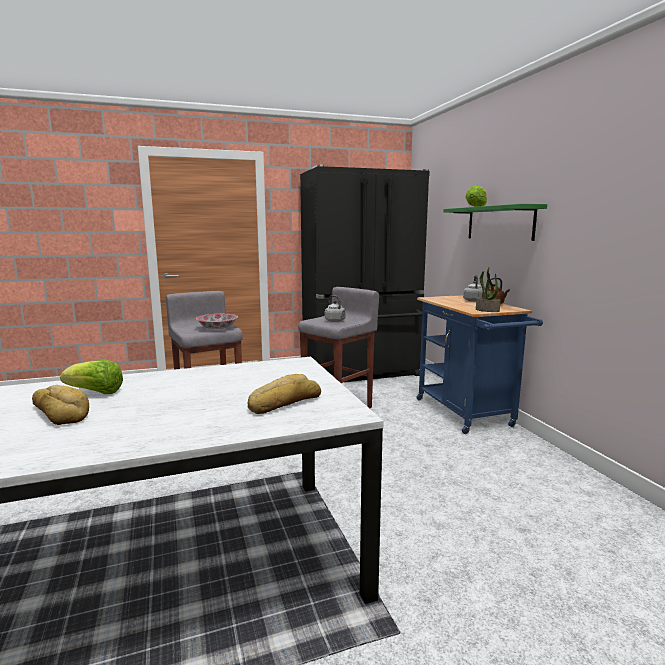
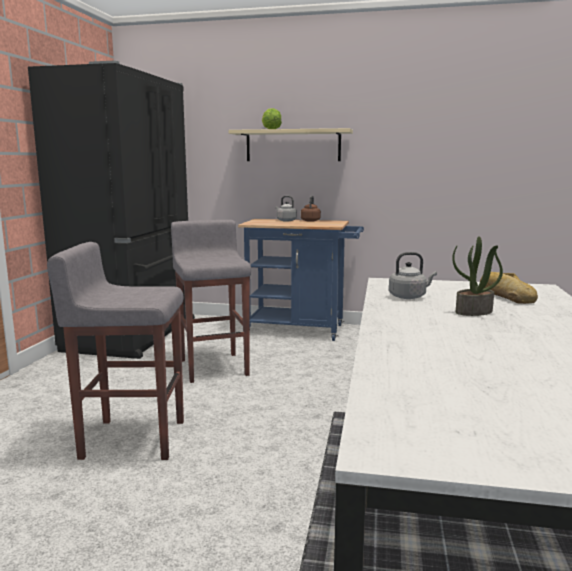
camera: 60 degrees left, 0 degrees up
bread [32,385,89,425] -> none
lettuce [60,360,123,394] -> none
bowl [196,314,238,329] -> none
grey kettle [325,295,346,322] -> grey kettle moved to [389,252,437,299]
green shelf [444,204,547,241] -> beige shelf [229,128,353,161]
potted plant [476,267,501,312] -> potted plant moved to [452,236,503,316]

